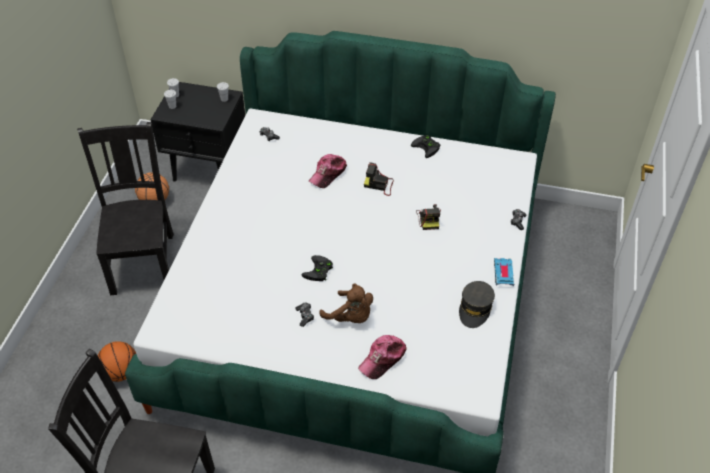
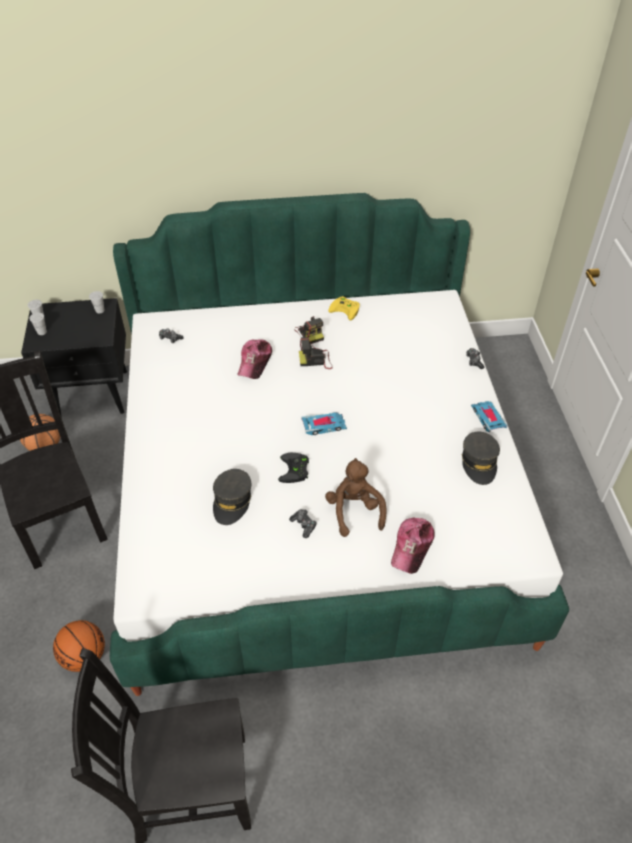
camera: 20 degrees left, 0 degrees up
brown plush toy [319,283,373,323] -> brown plush toy turned 120 degrees counterclockwise [325,458,387,537]
black game controller [411,135,440,158] -> yellow game controller [328,296,360,320]
camera [416,204,441,230] -> camera moved to [294,316,324,344]
none -> grey cap [213,469,251,525]
none -> toy car [301,412,347,435]

